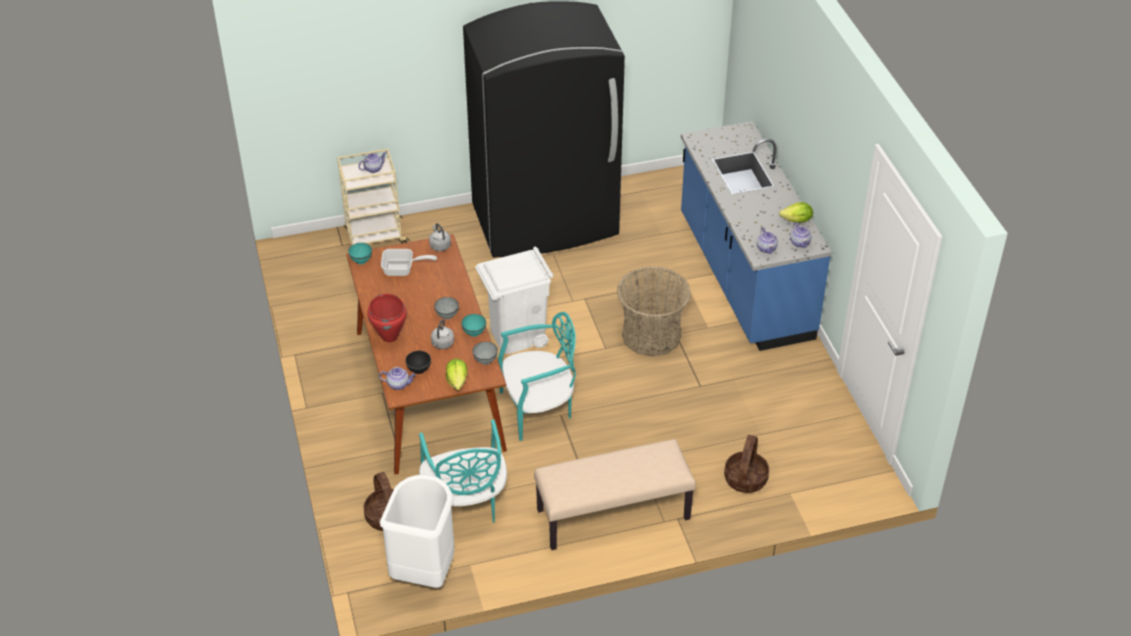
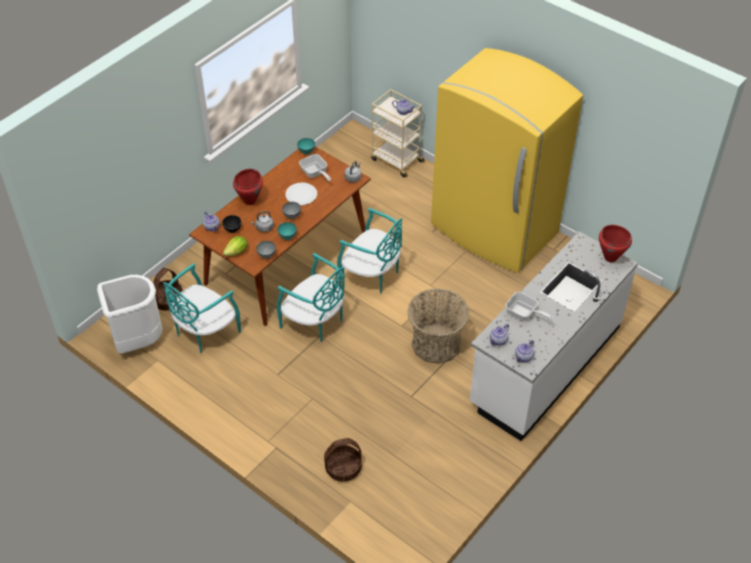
camera: 55 degrees right, 5 degrees up
black fridge [463,1,625,258] -> yellow fridge [431,48,583,273]
white trash can [475,246,553,354] -> turquoise chair [337,208,403,294]
beige bench [534,439,696,550] -> none
blue counter [681,121,832,351] -> white counter [470,231,638,441]
lettuce [779,202,813,223] -> none
none -> white plate [285,183,317,205]
none -> frying pan [506,292,553,321]
none -> red cooking pot [599,225,632,262]

